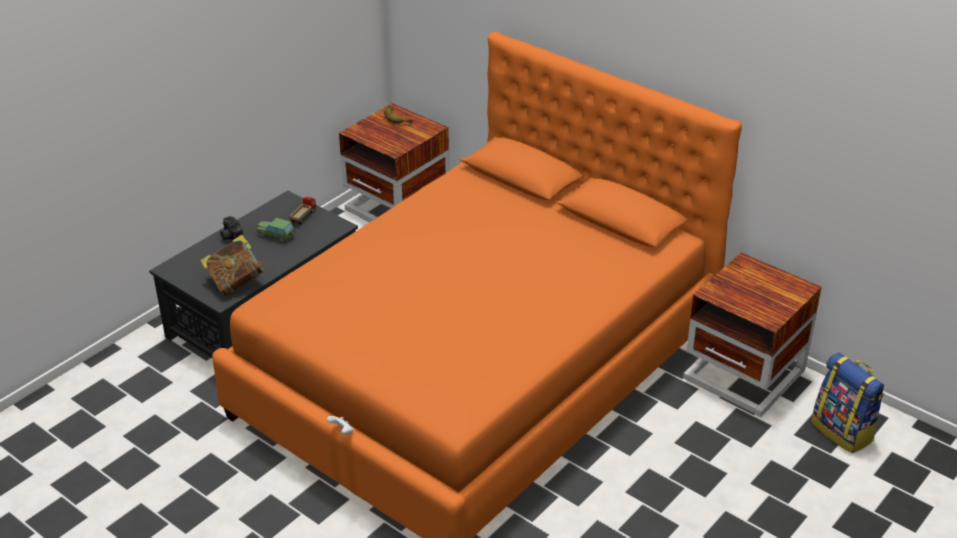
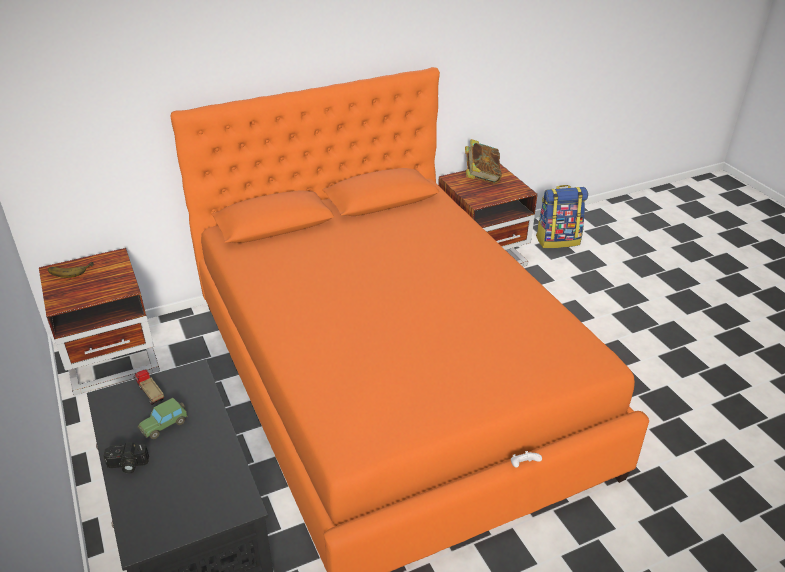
camera: 65 degrees left, 0 degrees up
book [200,235,266,296] -> book moved to [465,139,502,184]

